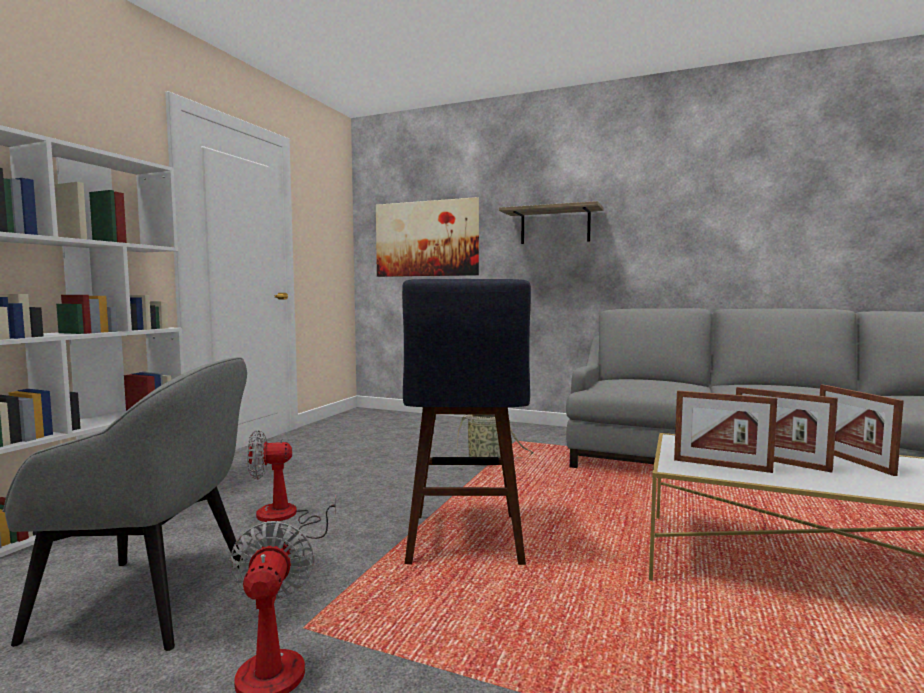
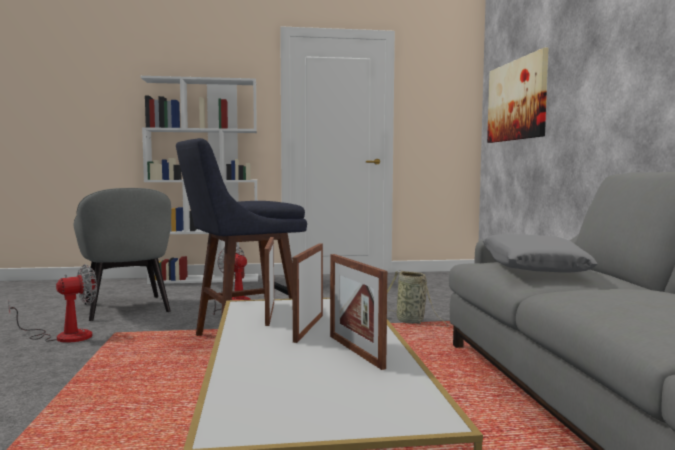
camera: 60 degrees right, 0 degrees up
shelf [499,201,604,244] -> none
picture frame [820,385,904,476] -> picture frame turned 75 degrees counterclockwise [330,254,387,370]
none -> grey pillow [483,234,598,273]

